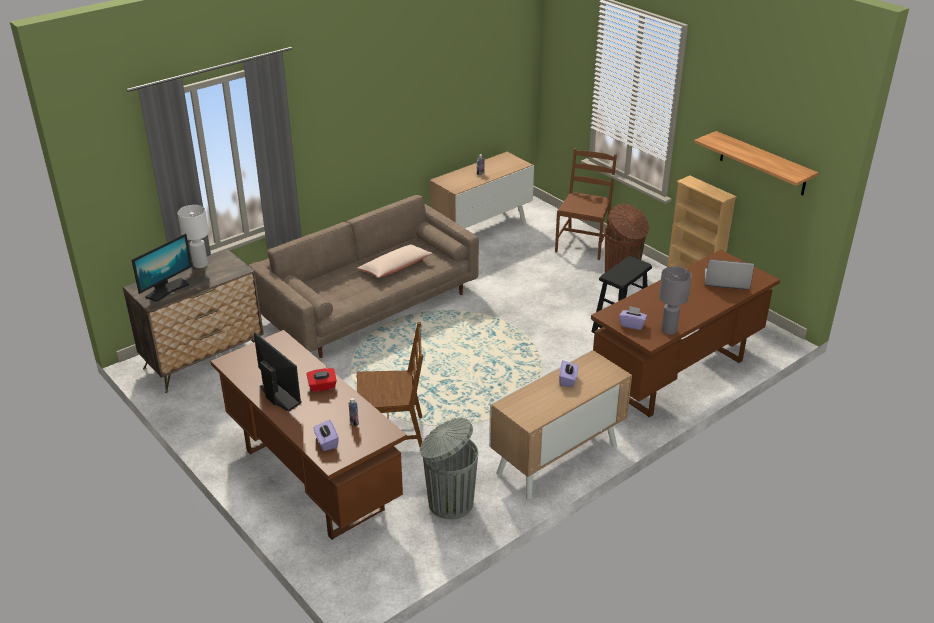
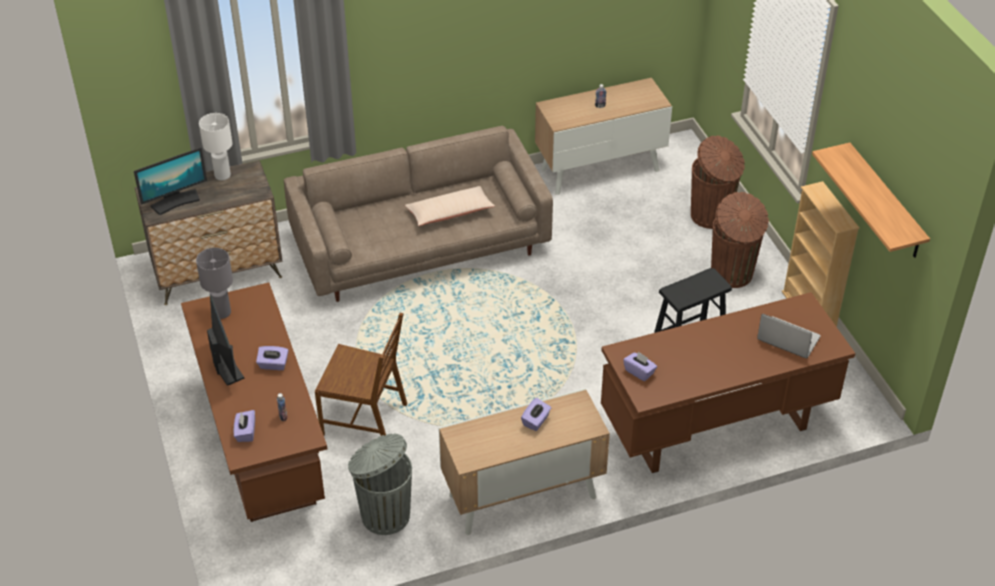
camera: 20 degrees right, 10 degrees up
red tissue box [307,368,337,392] -> purple tissue box [256,346,289,370]
brown chair [555,148,617,260] -> brown trash can [691,136,745,229]
grey table lamp [659,266,692,335] -> grey table lamp moved to [196,248,233,319]

